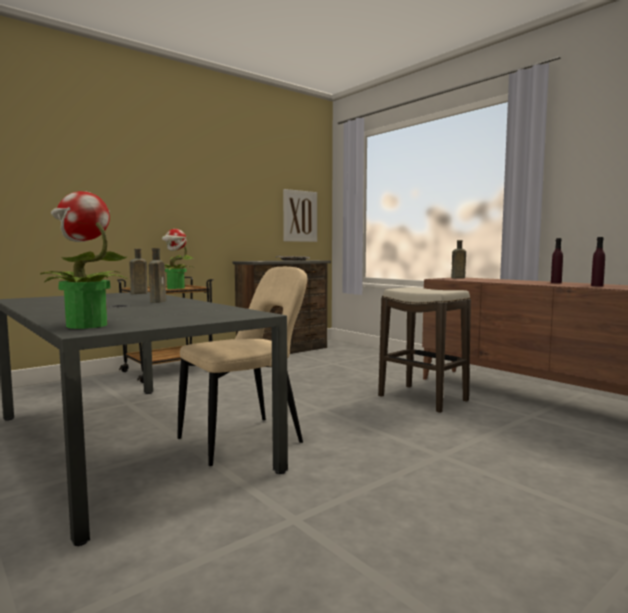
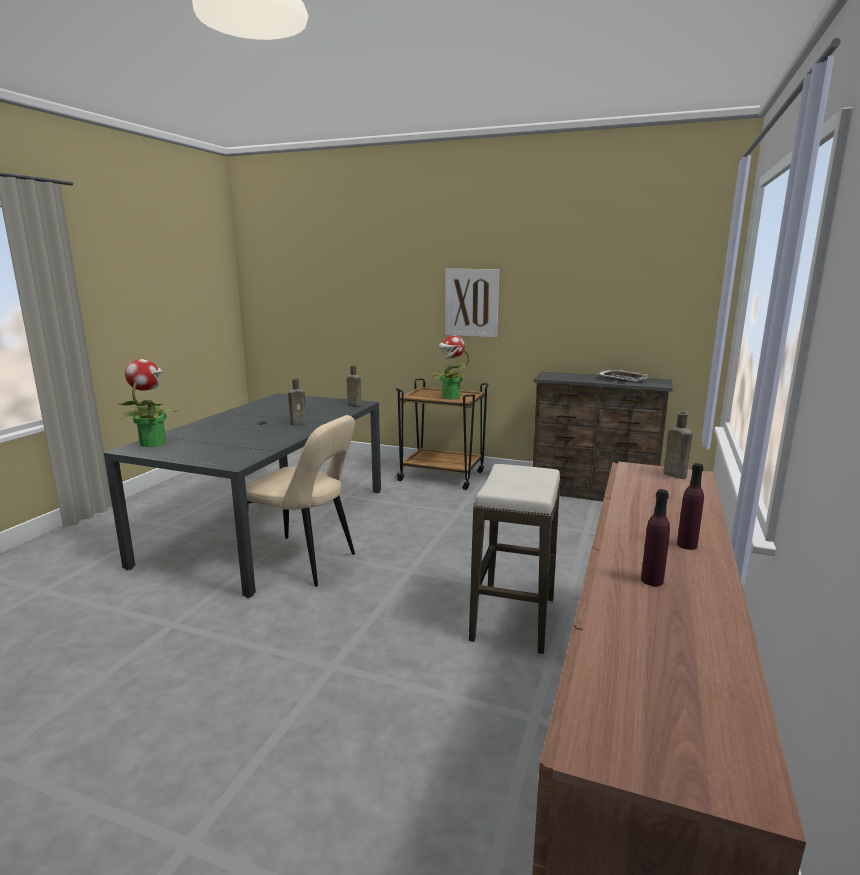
camera: 60 degrees right, 10 degrees up
picture [283,189,317,242] -> picture moved to [445,269,499,338]

